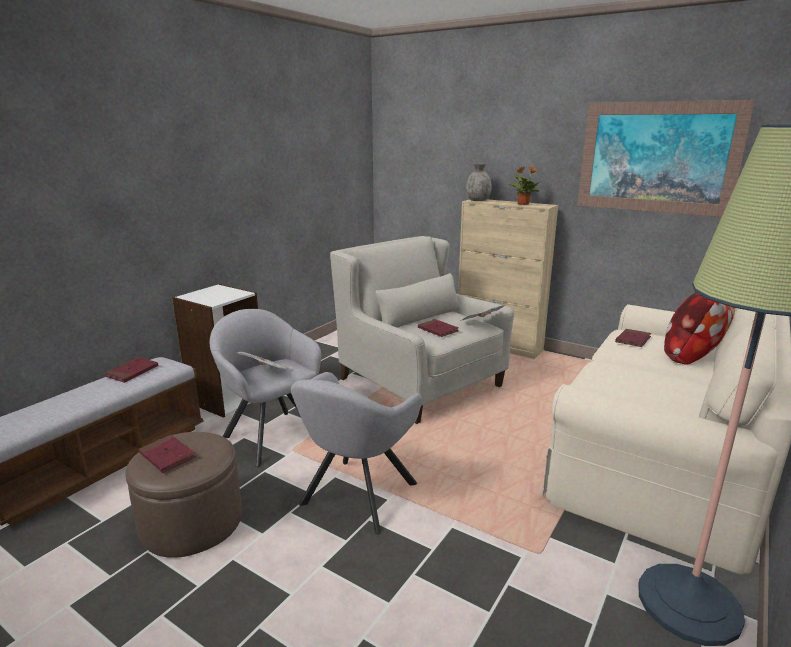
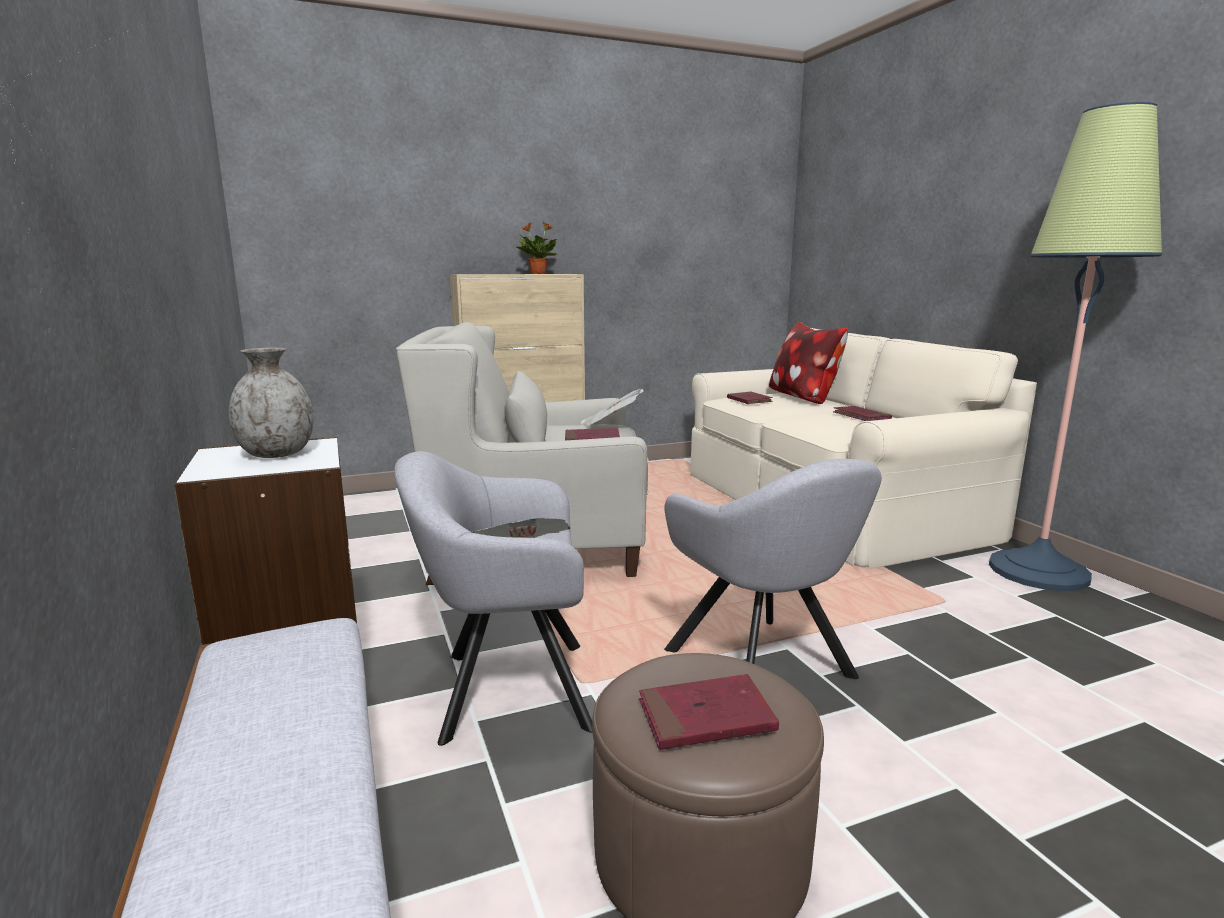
camera: 55 degrees left, 5 degrees down
red book [105,357,158,383] -> red book moved to [833,406,892,421]
grey vase [466,164,492,201] -> grey vase moved to [229,348,314,458]
picture [577,100,755,217] -> none

